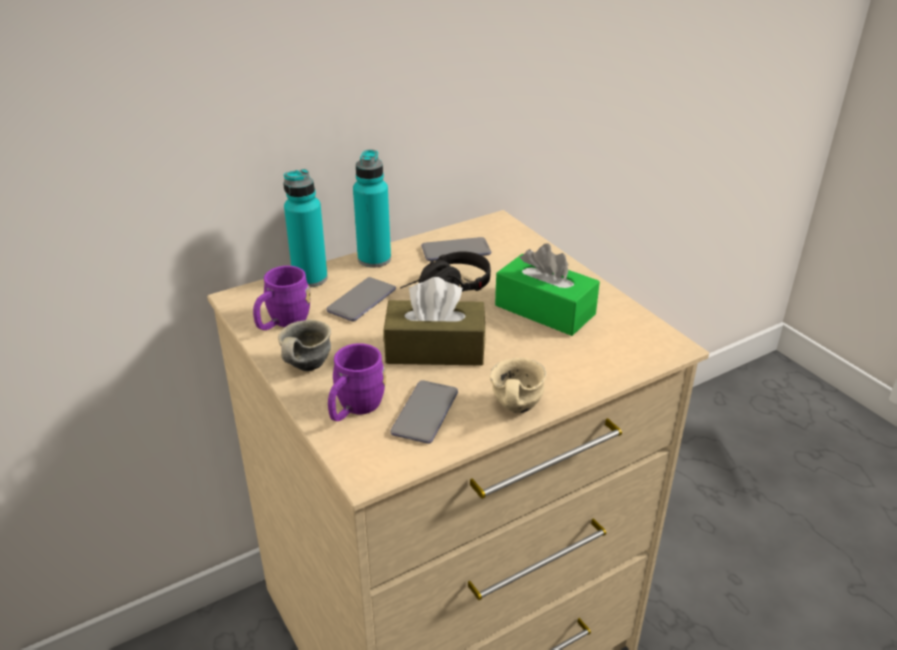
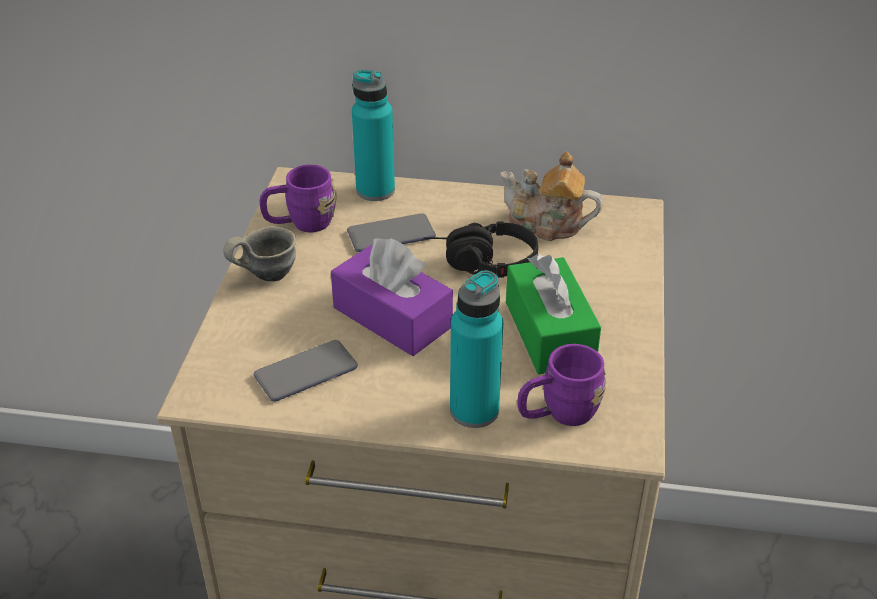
camera: 40 degrees right, 5 degrees up
purple mug [328,343,386,421] -> purple mug moved to [518,344,606,426]
turquoise bottle [353,149,391,268] -> turquoise bottle moved to [450,270,503,428]
brown tissue box [383,277,485,366] -> purple tissue box [331,238,453,356]
phone [421,237,492,261] -> teapot [501,152,603,241]
beige mug [490,358,546,413] -> none

